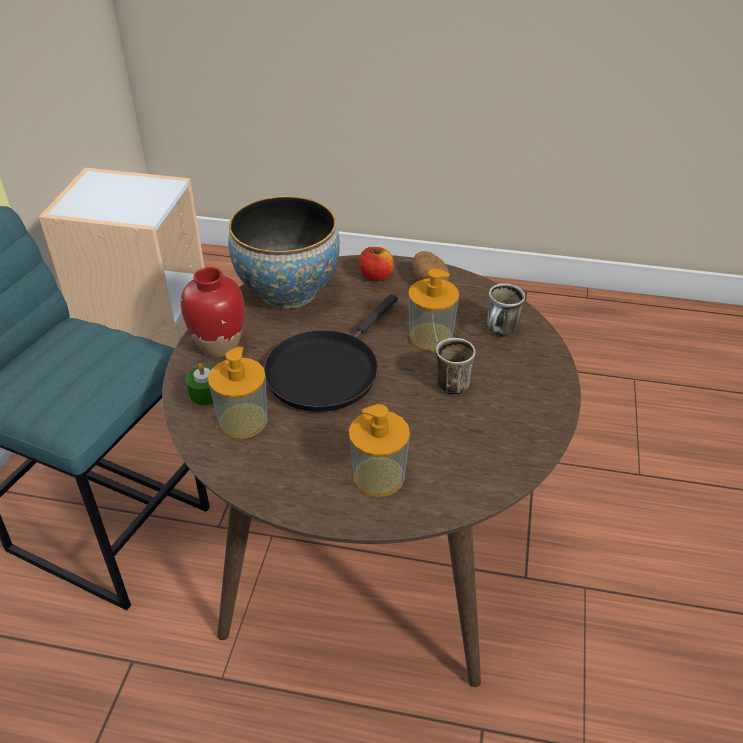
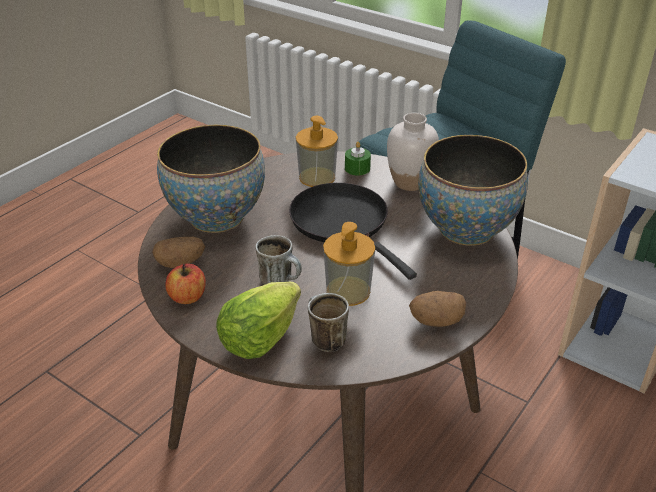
camera: 115 degrees right, 5 degrees down
red vase [181,267,245,357] -> white vase [387,113,439,191]
soap dispenser [349,404,410,497] -> bowl [157,125,265,233]
apple [358,247,394,281] -> apple moved to [165,264,206,304]
none -> potato [152,237,205,268]
none -> lettuce [216,282,301,359]

